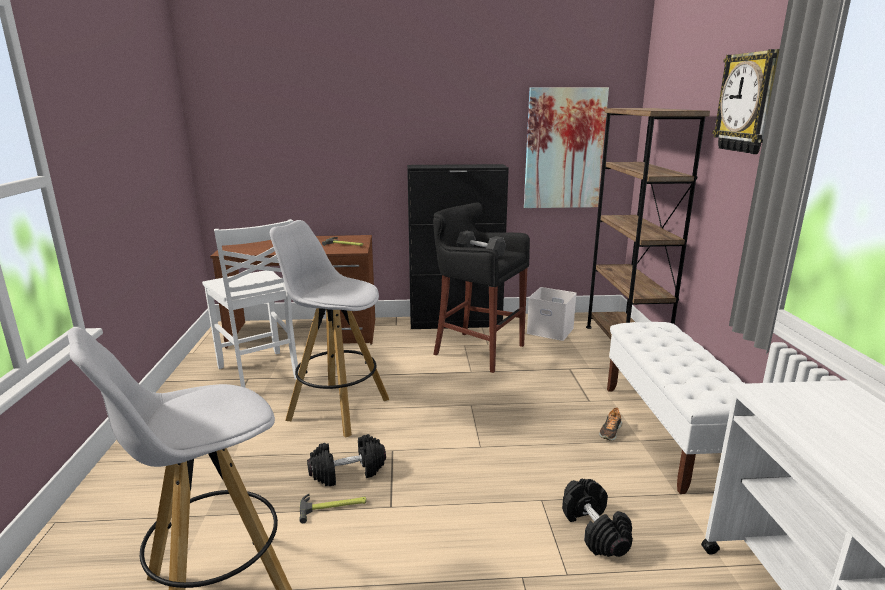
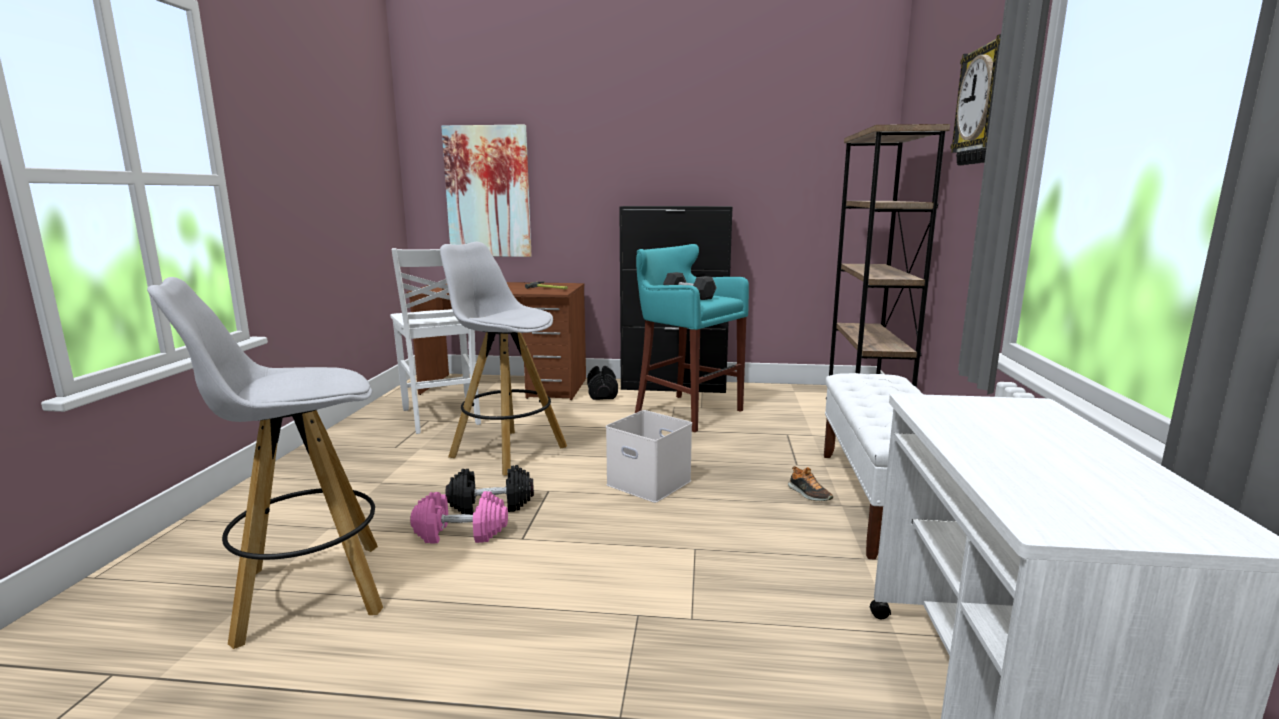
camera: 10 degrees right, 5 degrees down
hammer [299,494,366,523] -> pink dumbbell [410,491,508,543]
black stool [433,203,530,373] -> turquoise stool [635,244,749,432]
picture [524,87,609,208] -> picture moved to [441,125,532,257]
white storage box [527,287,577,341] -> white storage box moved to [606,410,692,503]
black dumbbell [562,479,633,557] -> black dumbbell moved to [587,366,618,400]
shoe [599,407,622,441] -> shoe turned 75 degrees counterclockwise [788,466,833,501]

